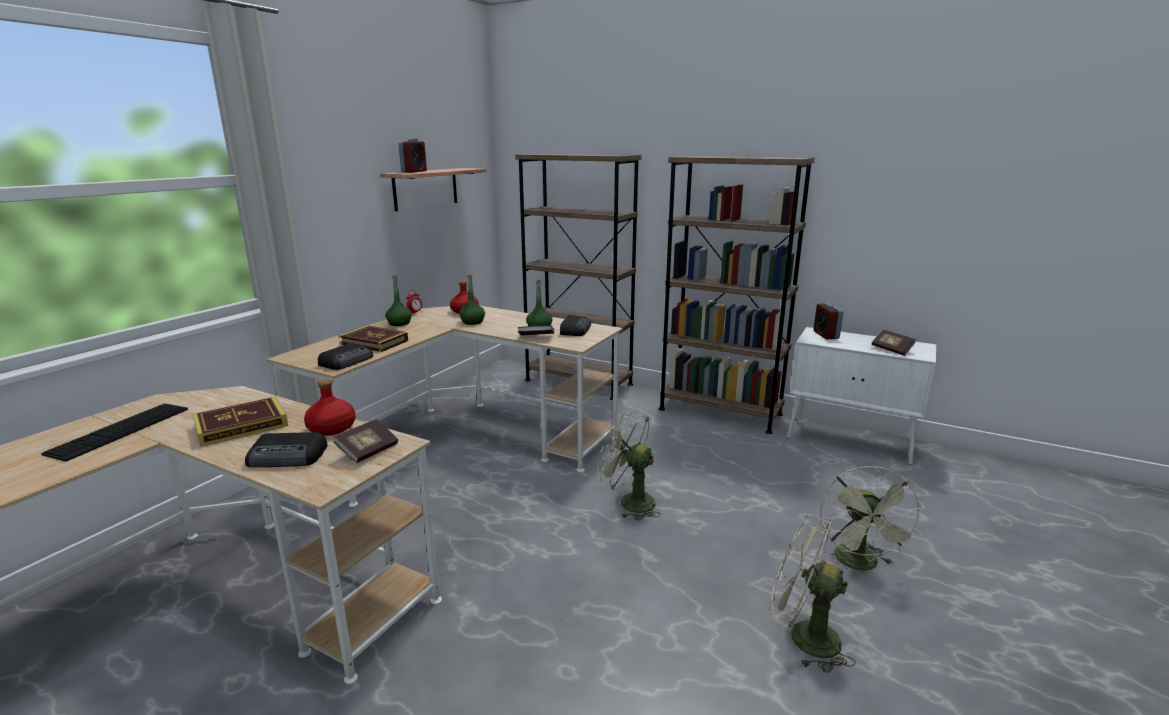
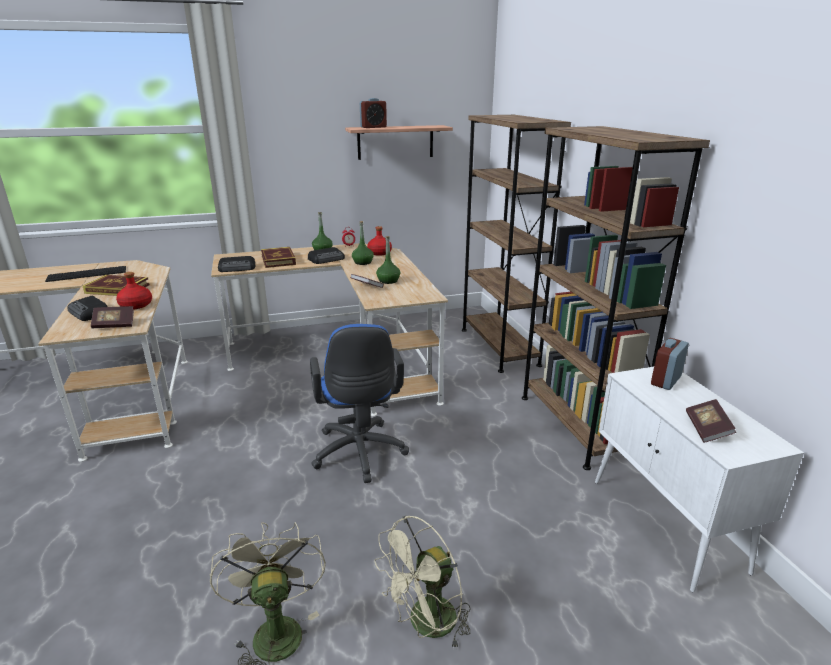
camera: 45 degrees right, 5 degrees up
radio [560,315,591,336] -> radio moved to [308,247,345,264]
green fan [597,412,661,521] -> blue office chair [310,324,409,483]

